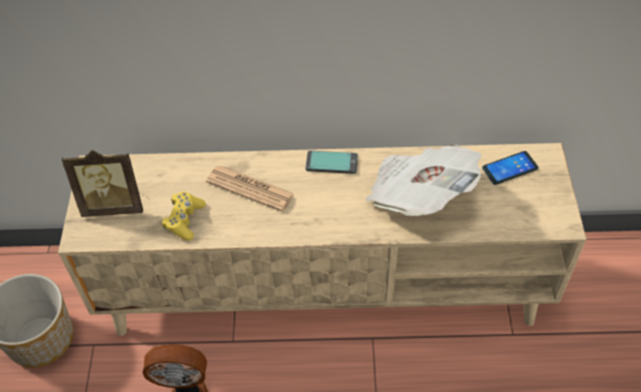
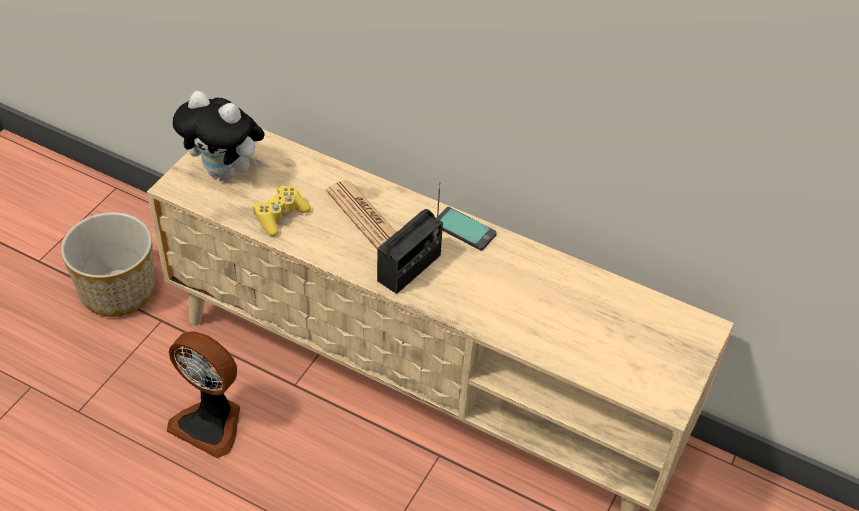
camera: 25 degrees right, 5 degrees down
picture frame [62,150,143,217] -> plush toy [173,91,265,181]
newspaper [365,145,482,216] -> none
phone [482,151,538,185] -> none
none -> radio [377,182,443,294]

